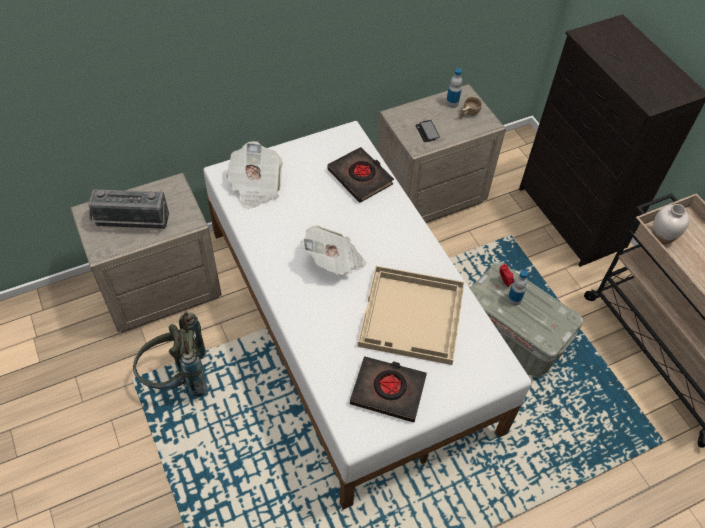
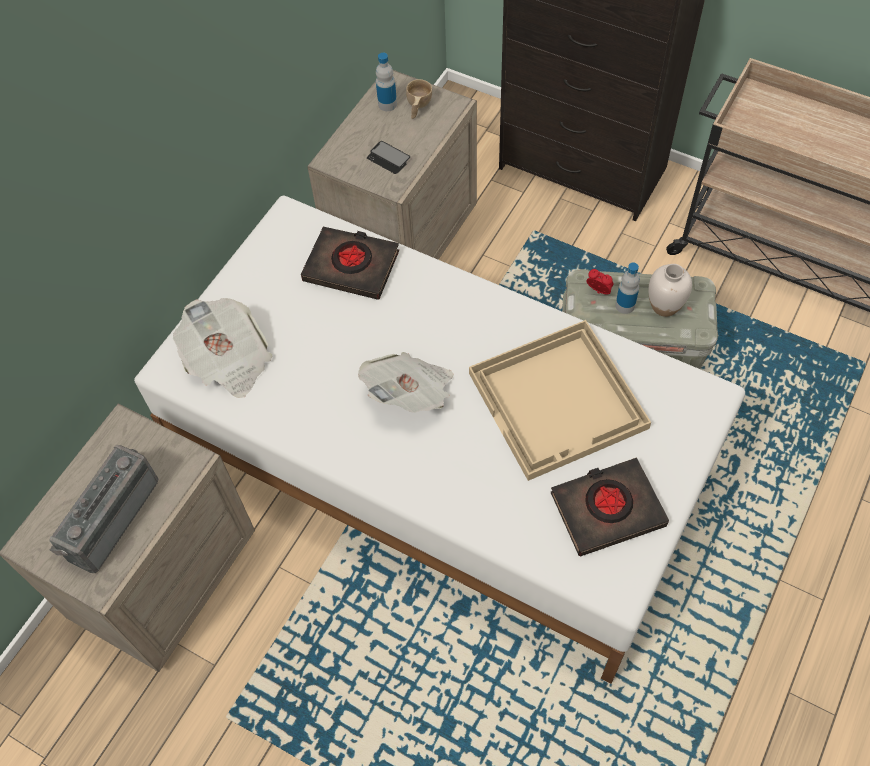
camera: 30 degrees left, 5 degrees up
radio [88,189,169,229] -> radio turned 150 degrees clockwise [50,445,158,573]
grey backpack [133,312,208,397] -> none
white vase [652,204,689,245] -> white vase moved to [649,264,692,317]

